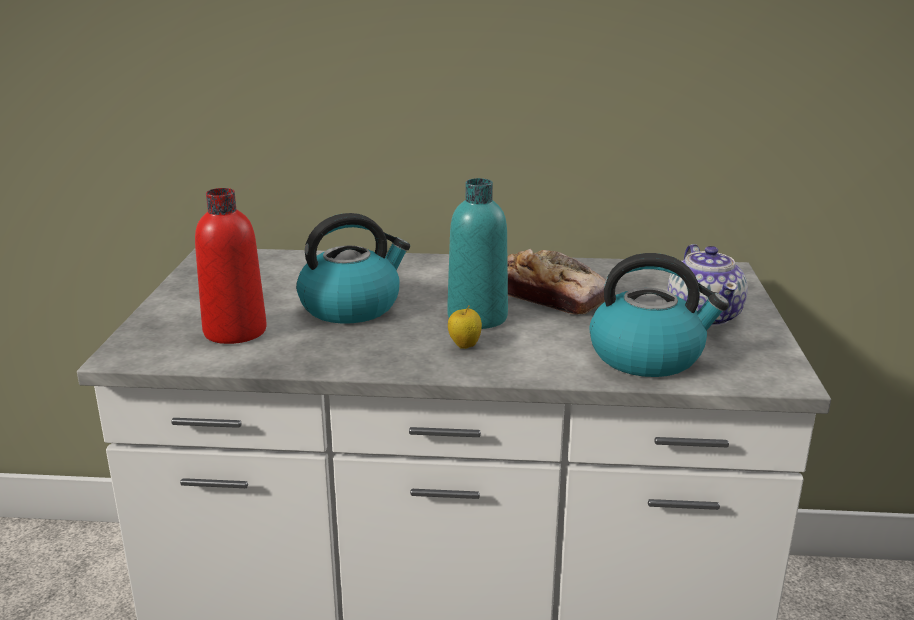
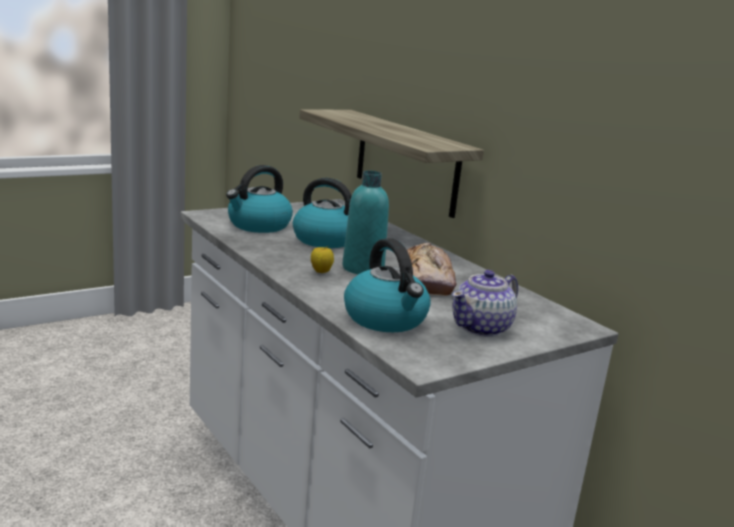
camera: 50 degrees right, 5 degrees down
red bottle [195,188,267,344] -> kettle [226,165,293,233]
none -> shelf [299,110,484,218]

